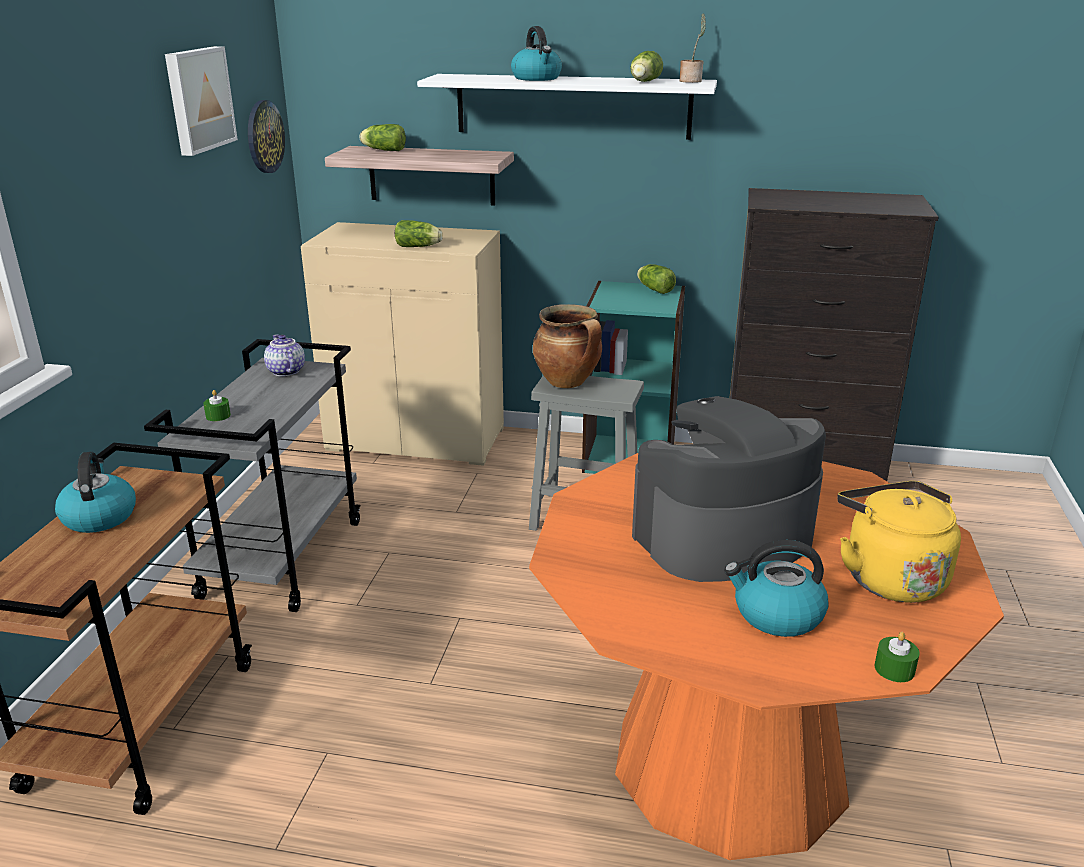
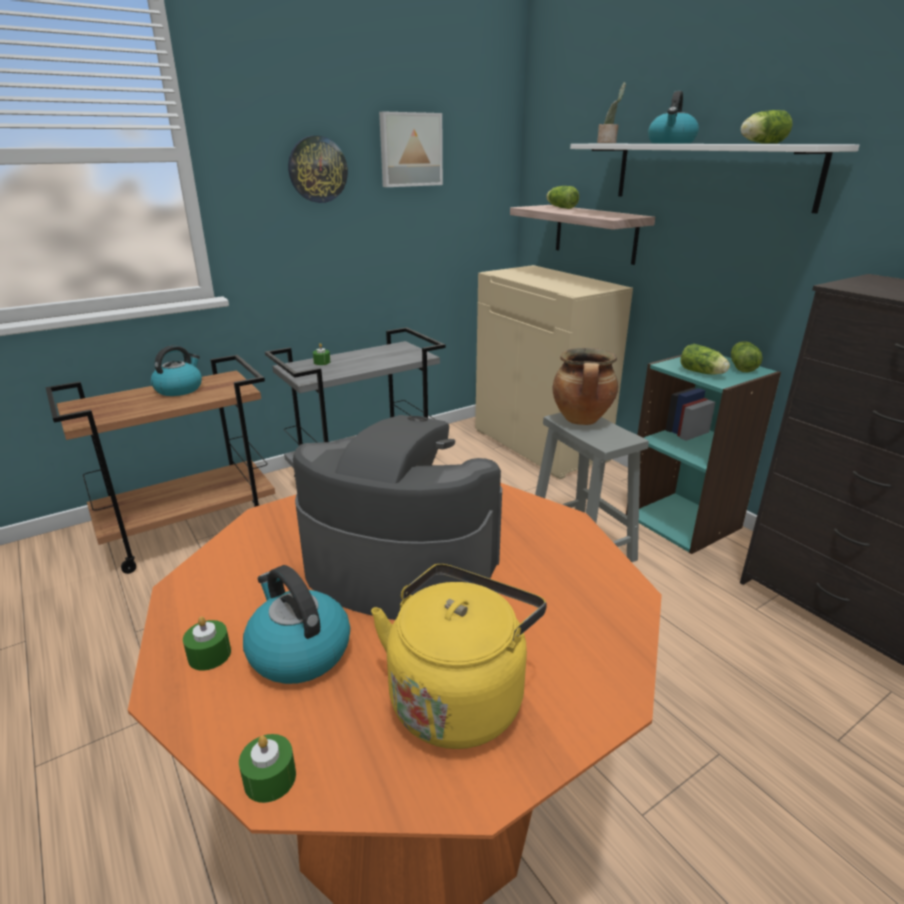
camera: 45 degrees right, 0 degrees up
wall clock [248,100,285,173] -> wall clock moved to [288,136,348,203]
teapot [264,334,305,377] -> none
lettuce [395,220,443,247] -> lettuce moved to [681,344,730,374]
potted plant [680,13,706,83] -> potted plant moved to [597,82,626,143]
none -> green candle [183,616,231,670]

